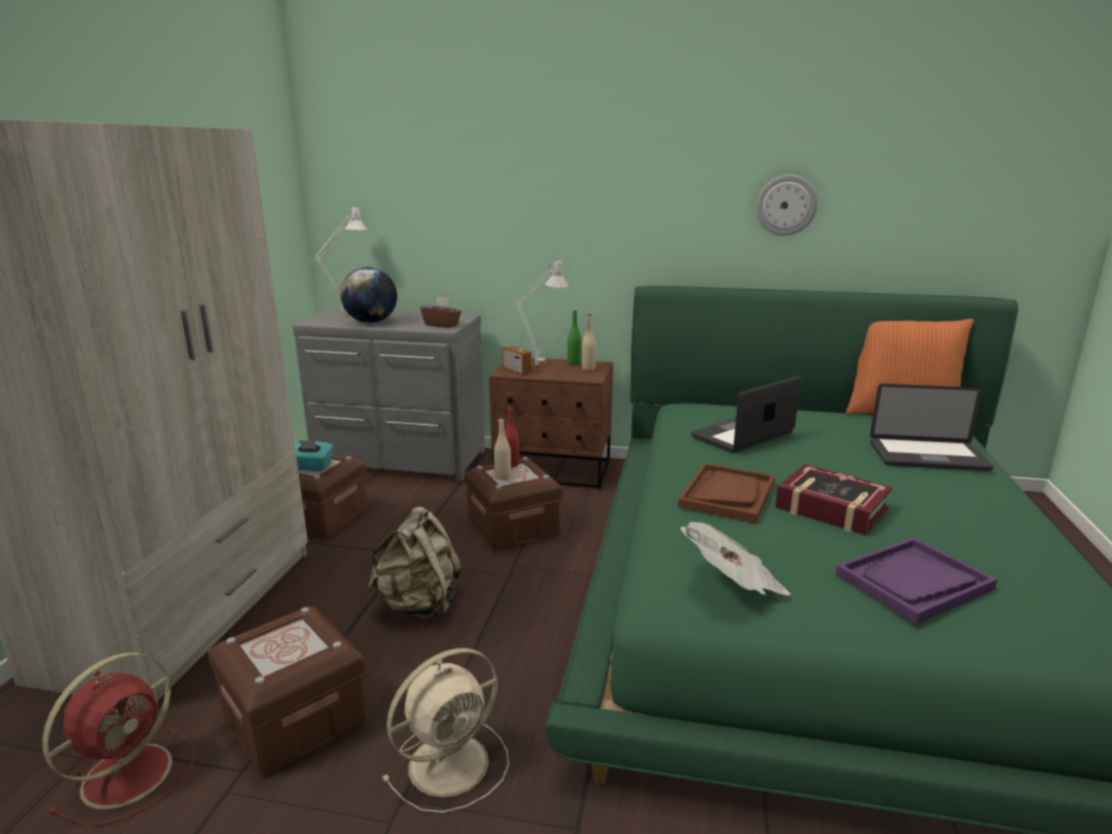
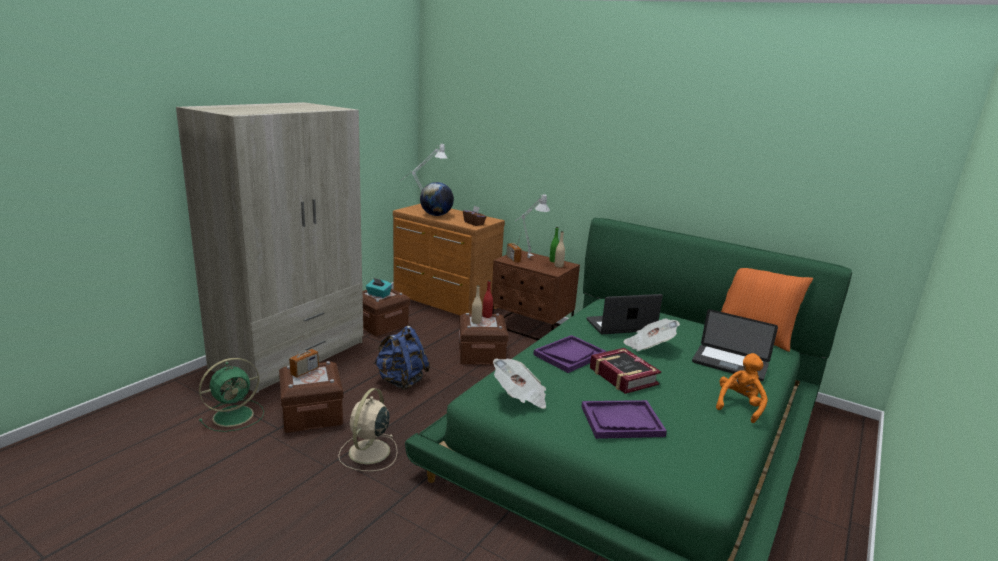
camera: 20 degrees right, 0 degrees up
red fan [42,652,195,826] -> green fan [199,358,264,432]
grey dresser [293,308,485,481] -> brown dresser [393,204,505,315]
beige backpack [368,507,462,620] -> blue backpack [374,326,430,390]
beige fan [382,648,509,813] -> beige fan turned 120 degrees clockwise [338,388,397,471]
brown tray [678,463,775,523] -> purple tray [533,335,606,373]
wall clock [756,174,818,236] -> none
none -> radio [289,338,319,378]
none -> newspaper [624,319,680,351]
none -> orange plush toy [716,353,768,423]

